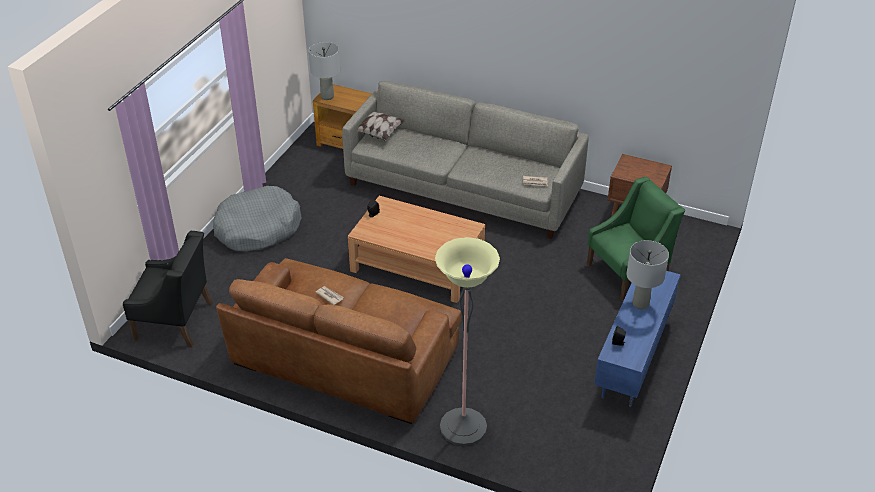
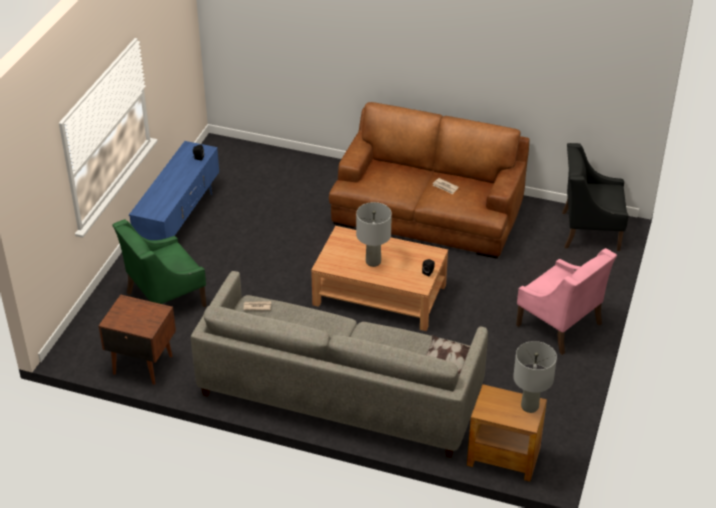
camera: 175 degrees right, 0 degrees up
grey dog bed [213,186,302,251] -> pink armchair [516,248,617,355]
floor lamp [435,237,500,446] -> none
grey table lamp [627,240,669,310] -> grey table lamp moved to [356,202,392,267]

